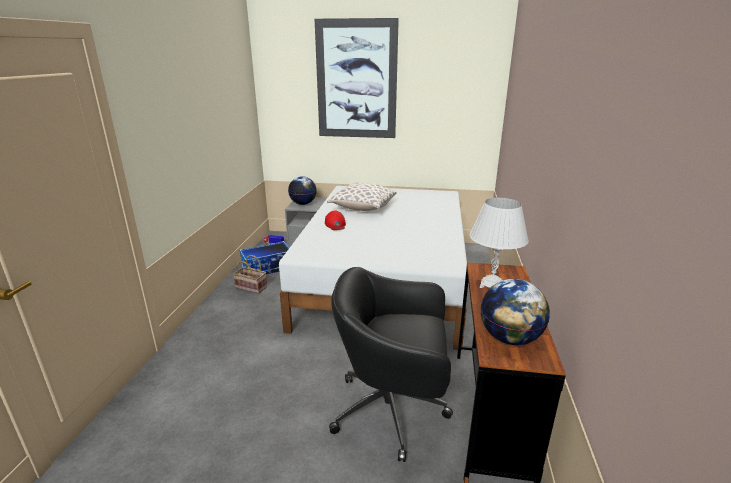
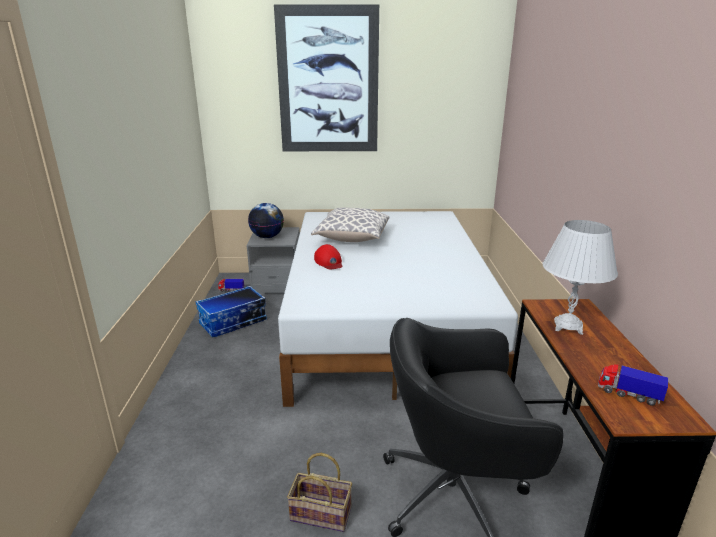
camera: 10 degrees left, 0 degrees up
basket [233,255,267,294] -> basket moved to [287,453,352,532]
globe [480,279,550,345] -> toy truck [598,364,668,406]

